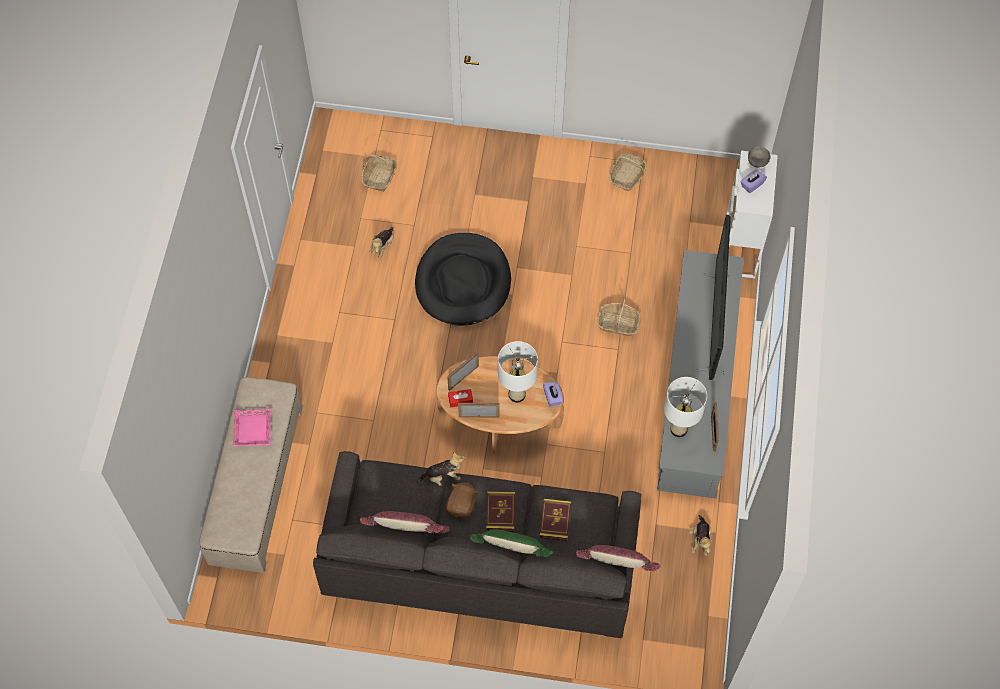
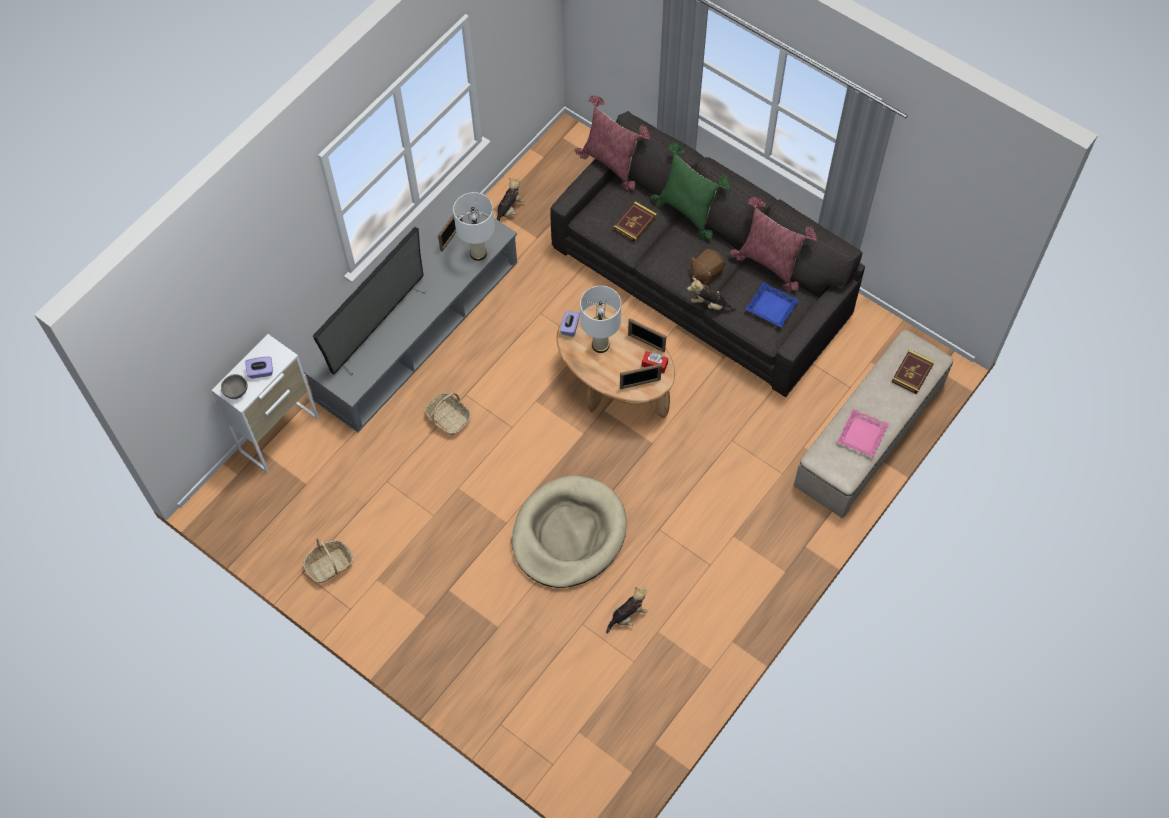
camera: 150 degrees left, 0 degrees up
basket [361,155,397,192] -> none
black dog bed [415,233,511,326] -> beige dog bed [512,475,627,588]
book [486,491,515,531] -> book moved to [892,349,935,394]
none -> blue tray [746,282,799,328]

